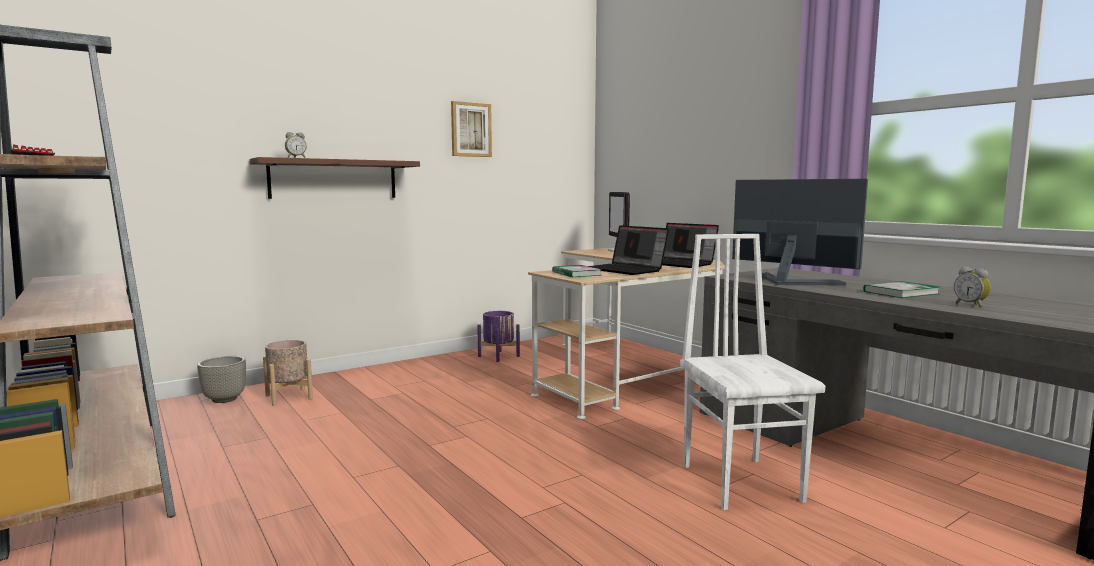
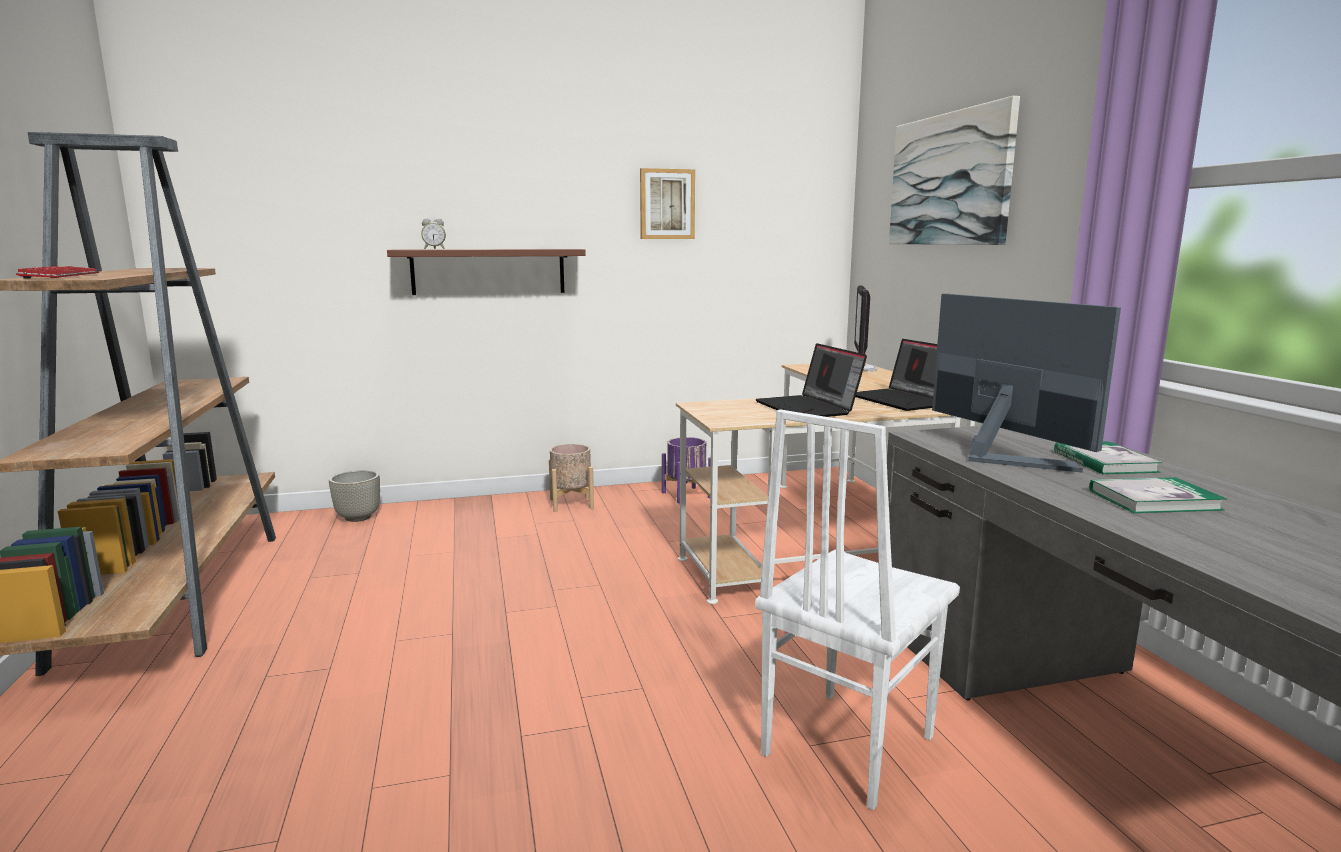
camera: 20 degrees right, 5 degrees up
beige planter [263,340,313,406] -> beige planter moved to [549,444,594,512]
book [552,265,602,277] -> book moved to [1054,441,1162,474]
white chair [680,234,825,510] -> white chair turned 150 degrees counterclockwise [755,409,960,810]
alarm clock [954,267,991,307] -> none
none -> picture [889,96,1020,245]

